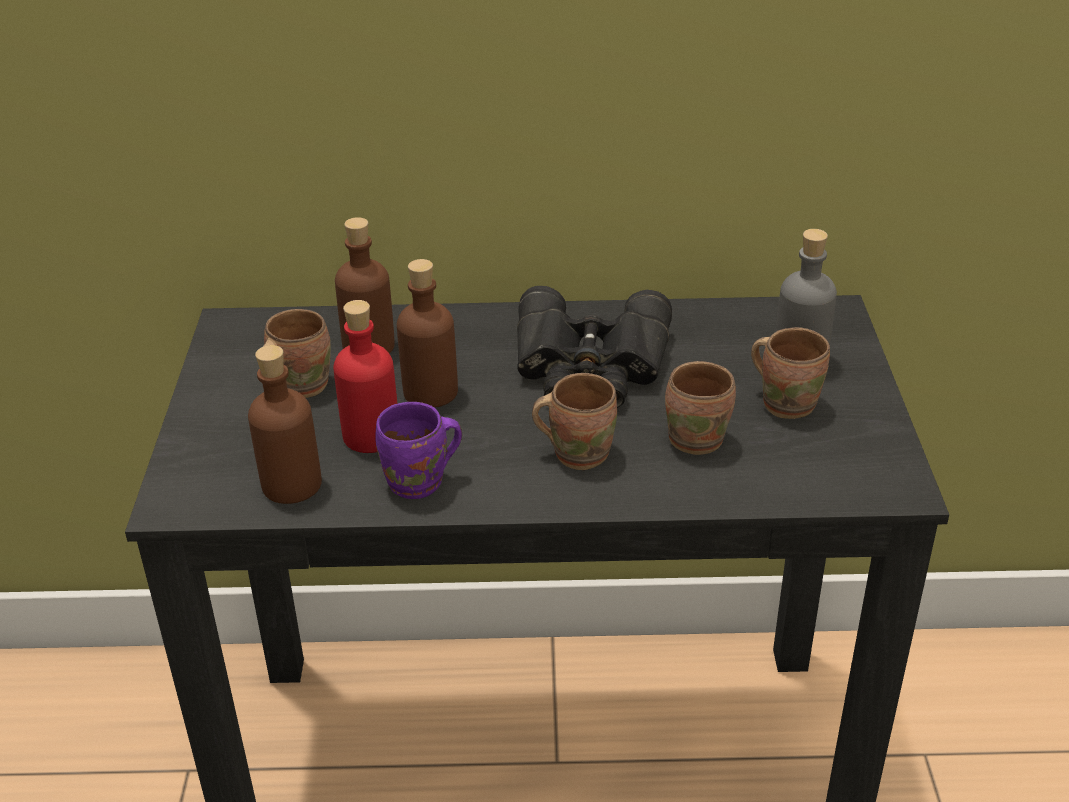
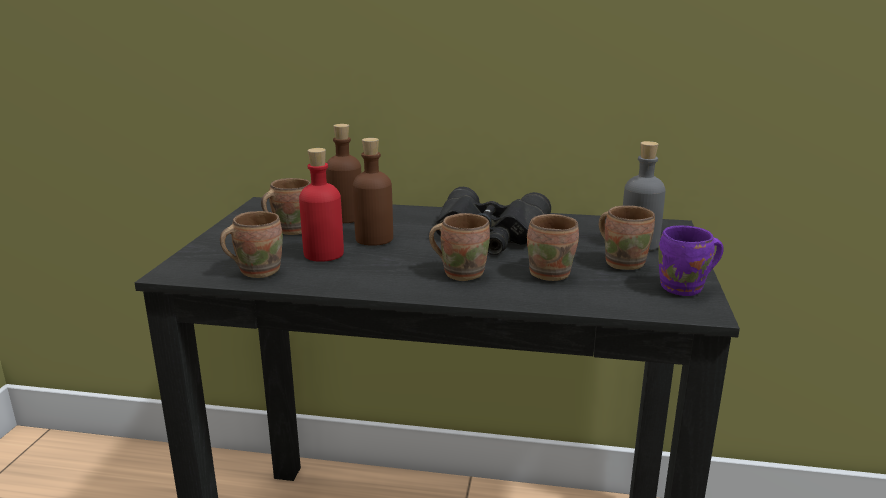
camera: 10 degrees right, 15 degrees down
brown bottle [248,345,322,504] -> brown mug [220,211,283,278]
purple mug [376,402,462,499] -> purple mug moved to [658,225,724,296]

